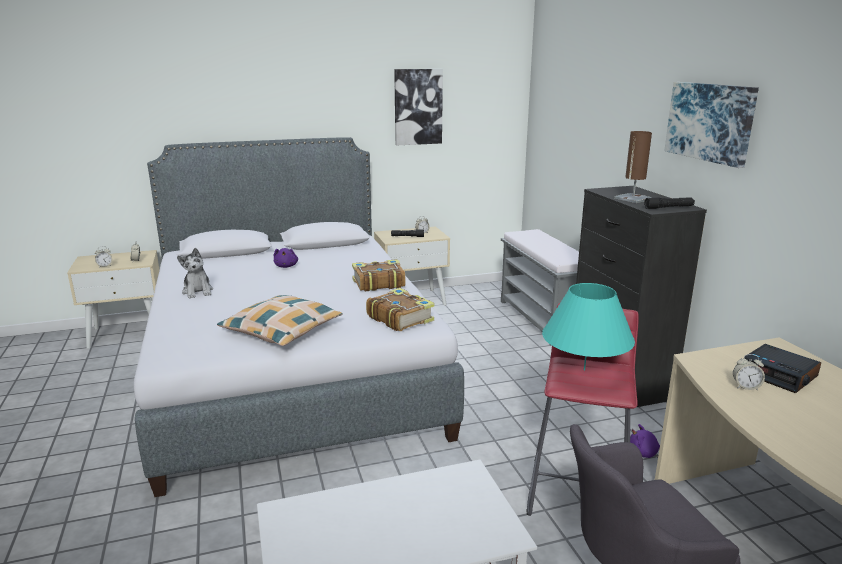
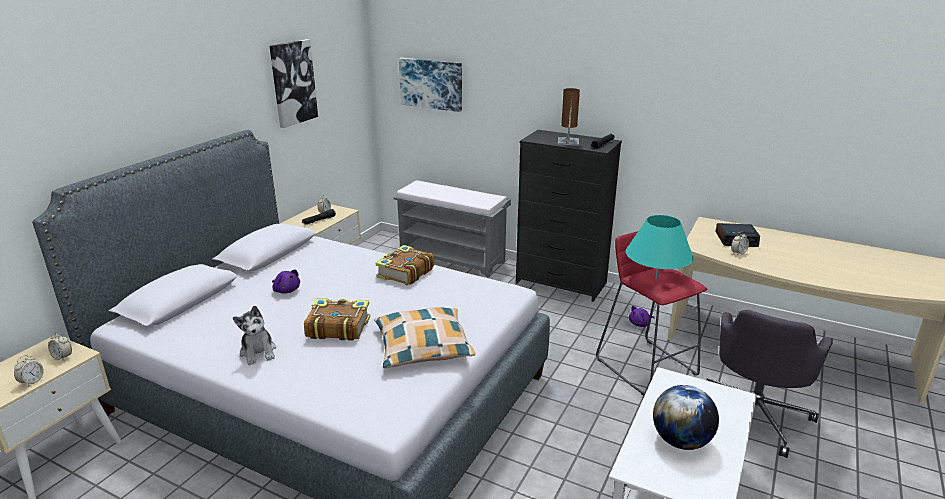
camera: 45 degrees left, 5 degrees up
plush toy [177,248,213,298] -> plush toy turned 45 degrees clockwise [233,306,276,365]
book [366,288,434,331] -> book moved to [304,298,370,341]
picture [664,82,759,168] -> picture moved to [399,58,462,112]
none -> globe [653,385,719,450]

